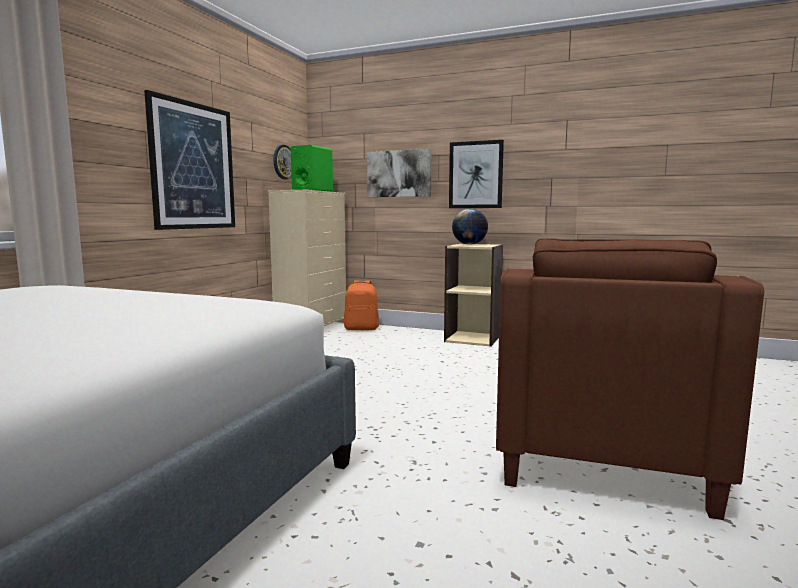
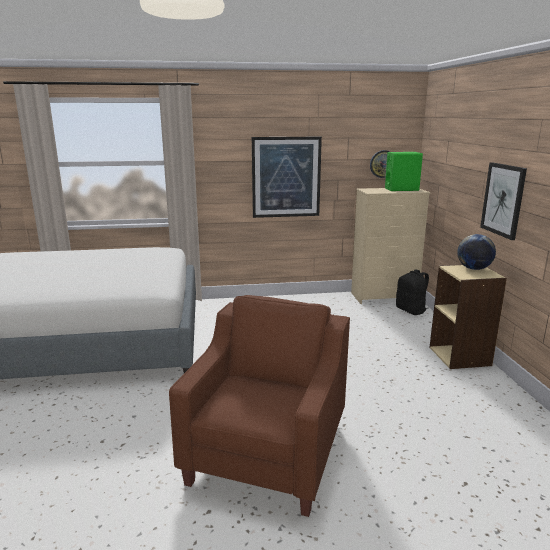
camera: 60 degrees right, 10 degrees up
orange backpack [344,280,379,330] -> black backpack [396,270,429,315]
picture [367,149,432,197] -> none
brown armchair [496,238,764,520] -> brown armchair turned 120 degrees clockwise [169,295,350,517]

